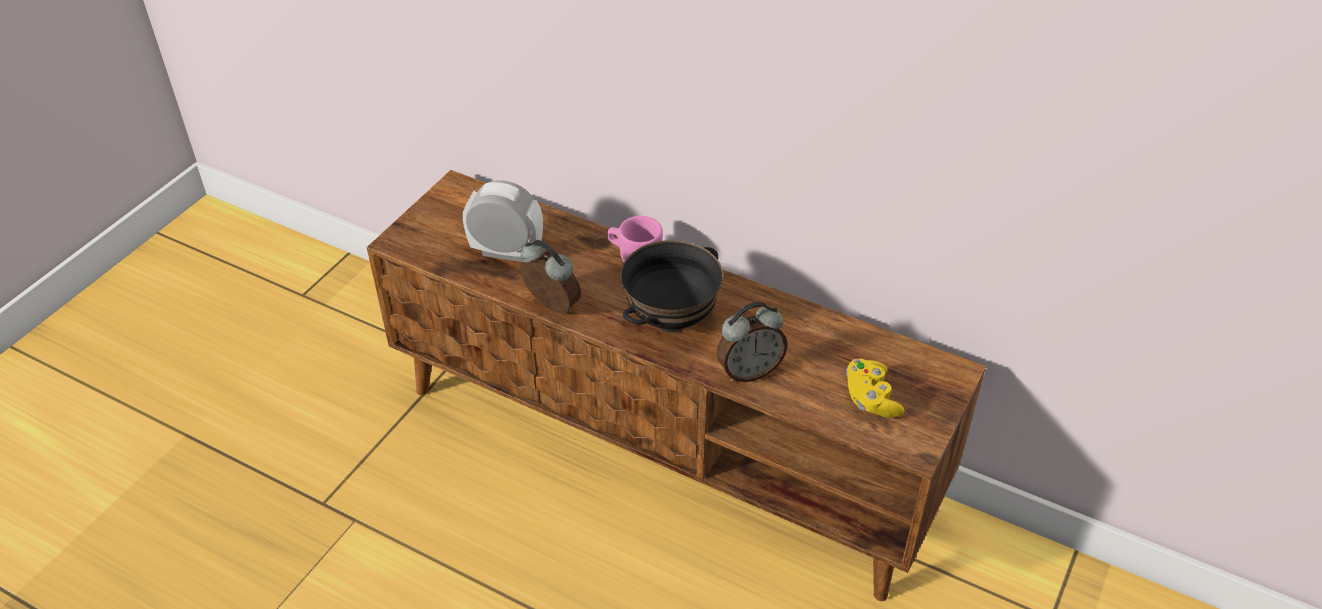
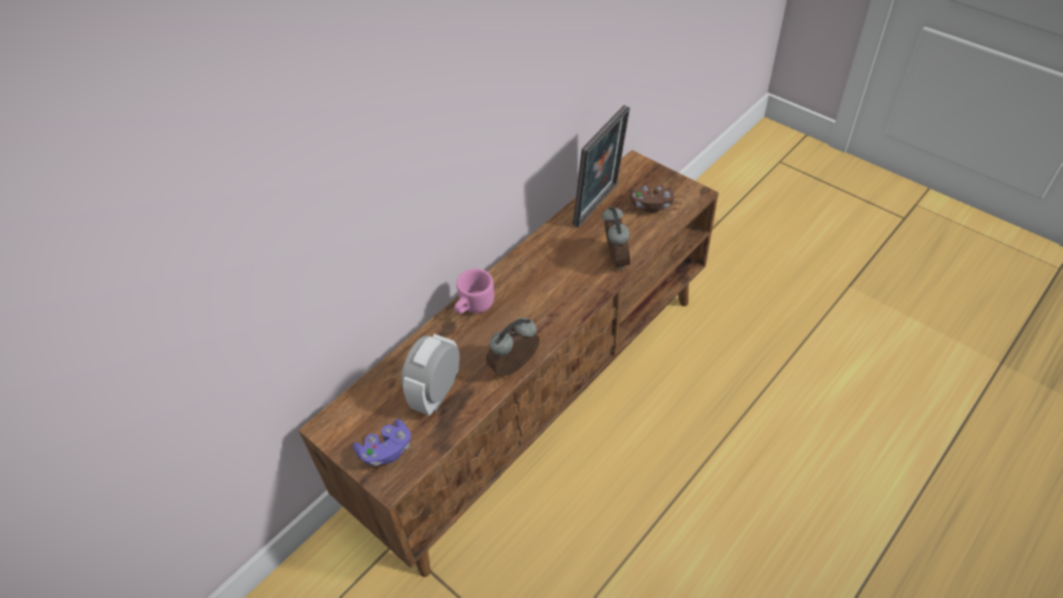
camera: 75 degrees left, 5 degrees up
black bowl [621,240,723,333] -> none
yellow game controller [846,358,904,418] -> brown game controller [630,185,675,213]
none -> purple game controller [353,419,411,467]
none -> picture frame [573,105,630,228]

